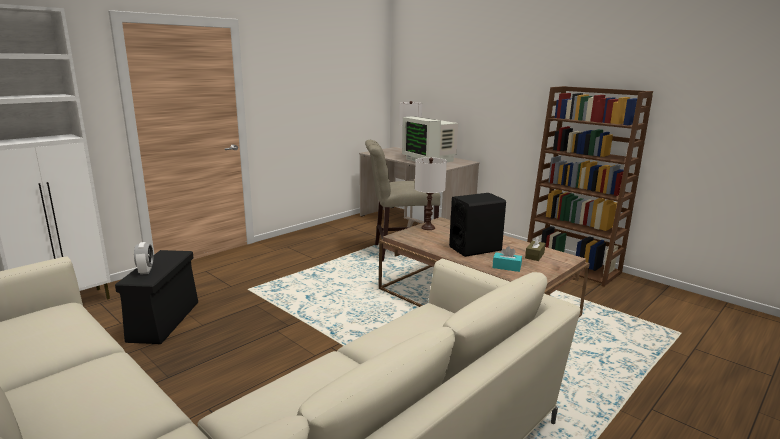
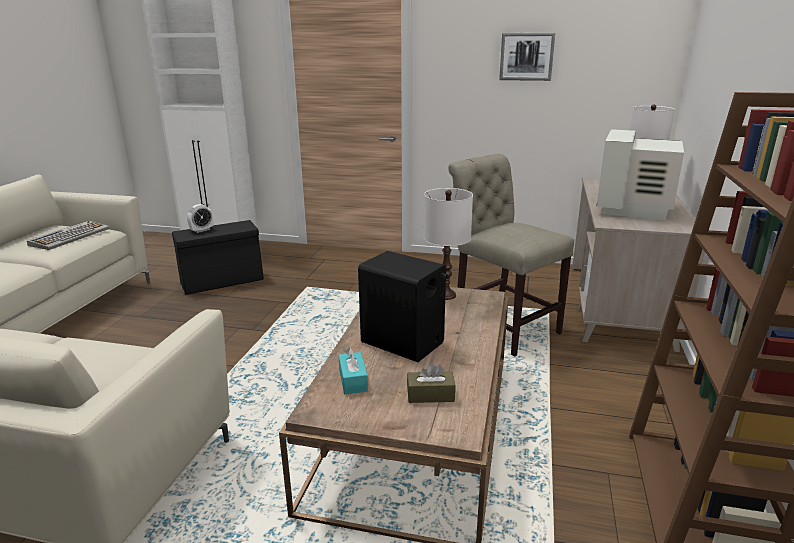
camera: 60 degrees right, 5 degrees up
none -> keyboard [27,221,109,250]
none -> picture [499,33,555,81]

